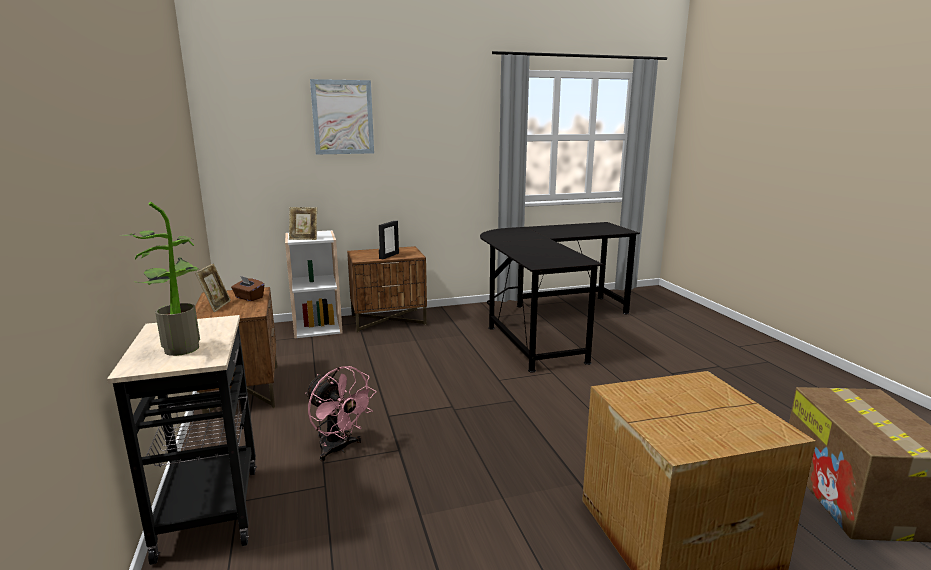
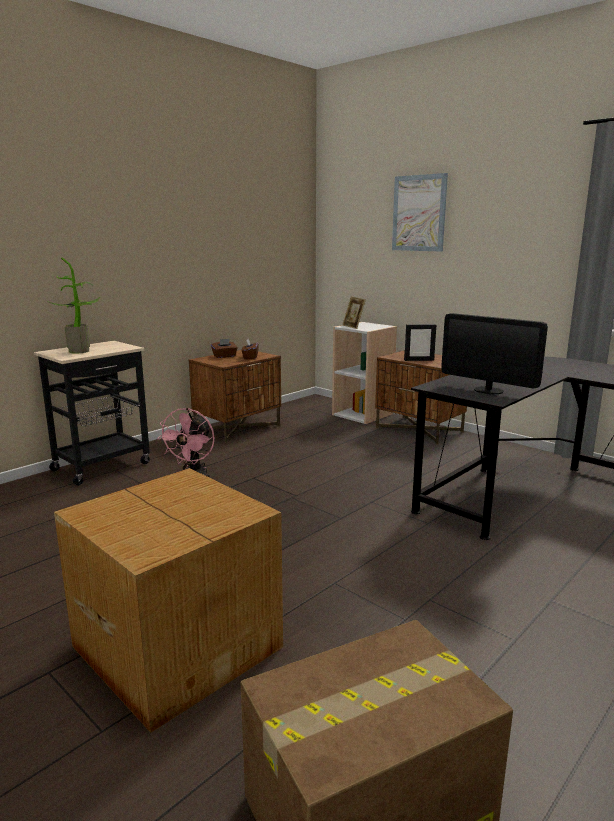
camera: 60 degrees right, 0 degrees up
picture frame [195,264,231,312] -> brown tissue box [211,339,238,358]
none -> monitor [441,313,548,394]

